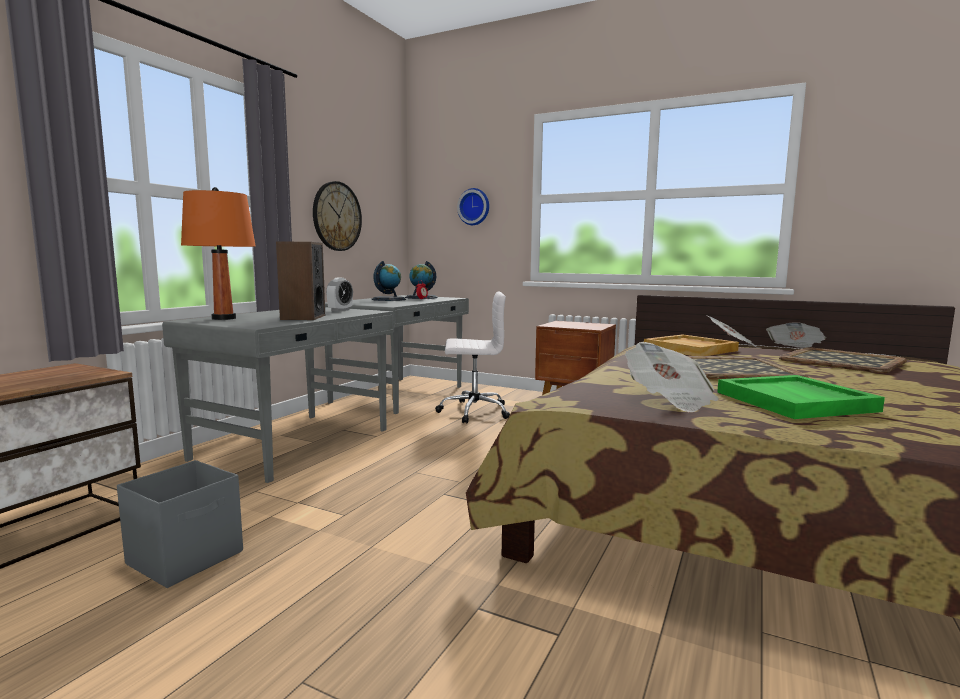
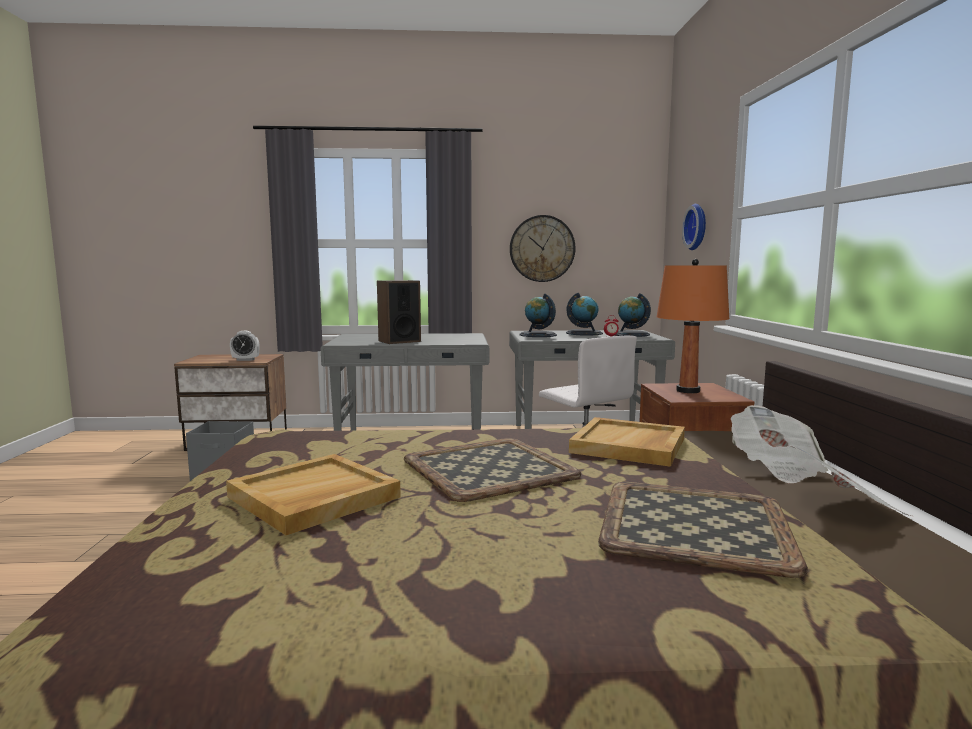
camera: 60 degrees right, 0 degrees up
orange table lamp [181,187,255,320] -> orange table lamp moved to [657,259,729,393]
alarm clock [326,278,353,312] -> alarm clock moved to [230,331,259,361]
newspaper [625,342,719,412] -> none
green tray [717,375,885,419] -> beige tray [226,454,401,535]
none -> globe [520,294,557,337]

